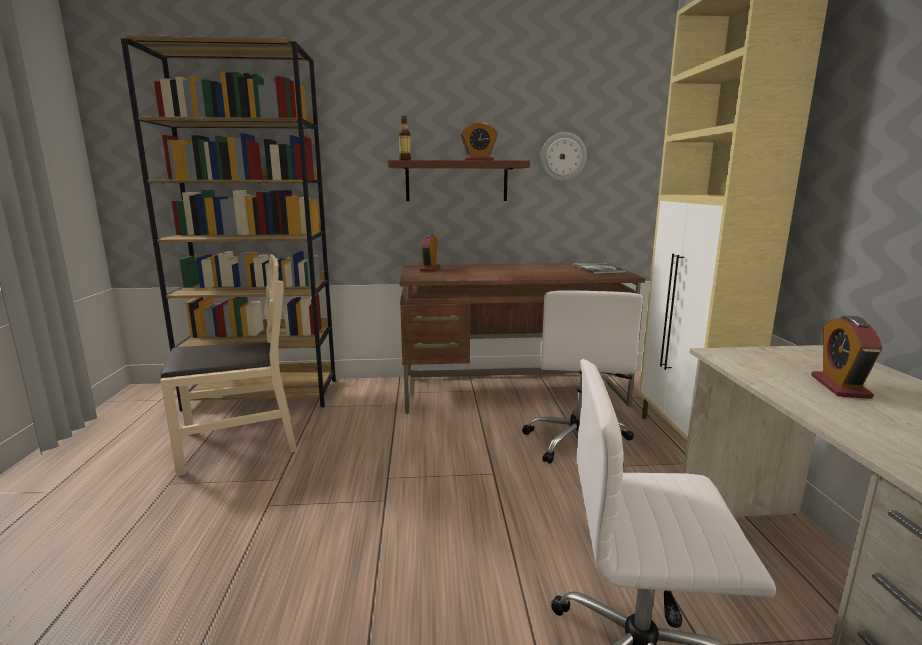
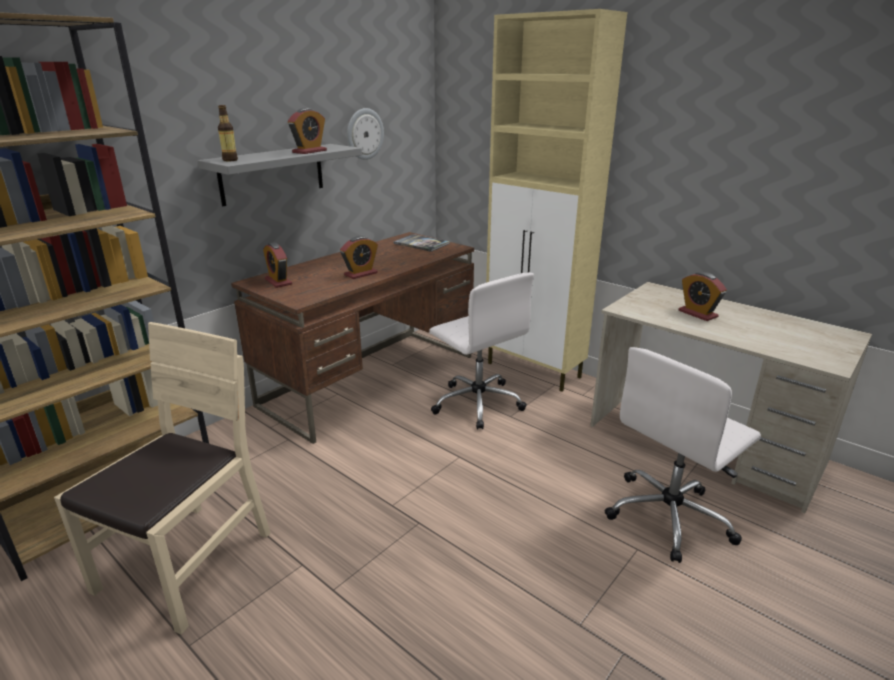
camera: 45 degrees left, 10 degrees up
brown shelf [388,160,530,201] -> grey shelf [198,144,362,206]
none -> alarm clock [340,236,378,279]

